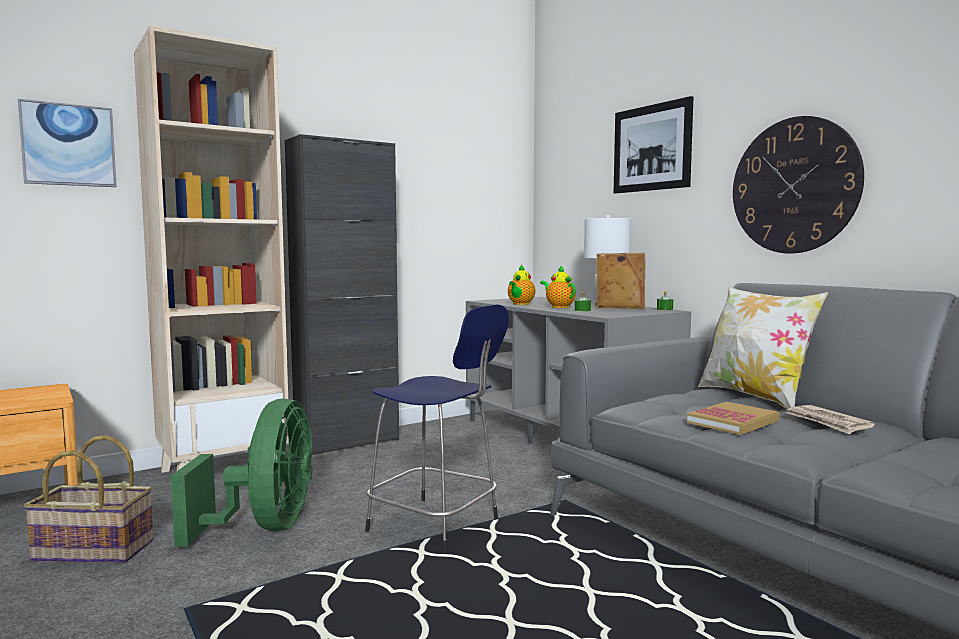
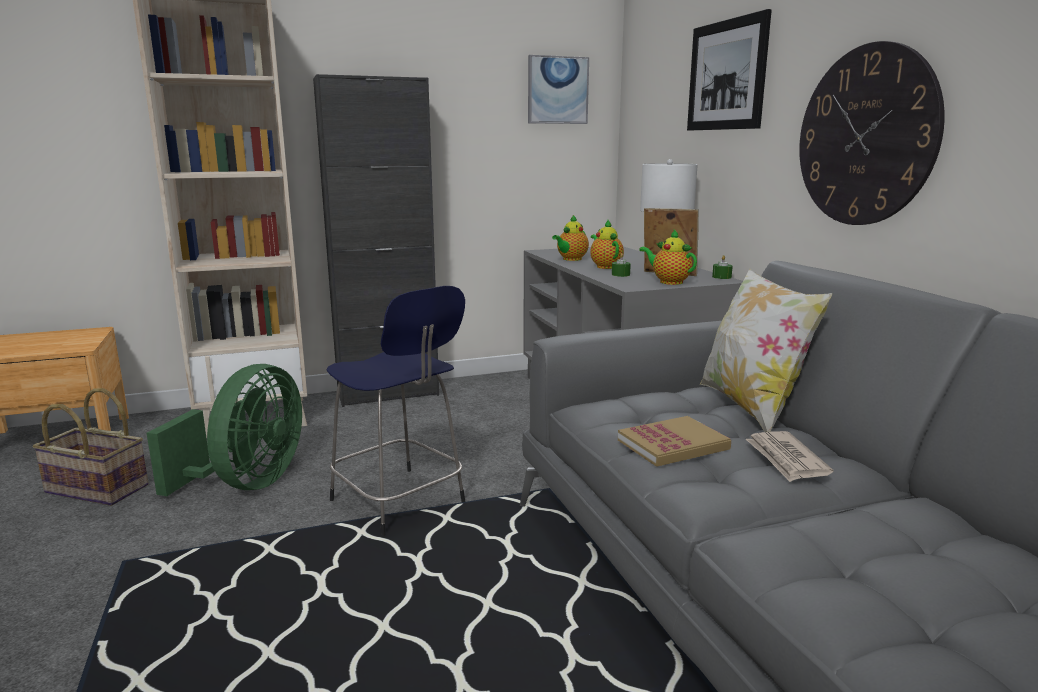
camera: 15 degrees right, 10 degrees up
picture [18,99,117,187] -> picture moved to [528,55,589,124]
none -> teapot [639,229,697,285]

